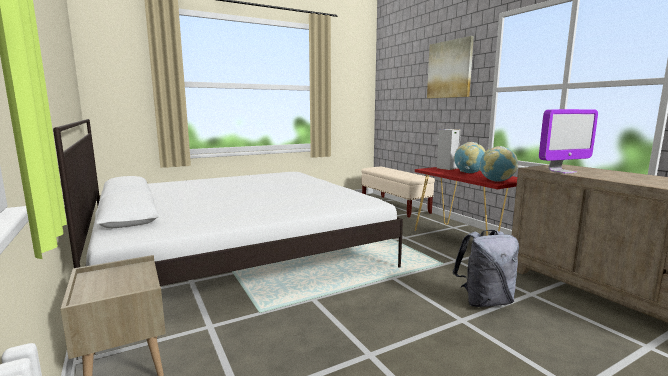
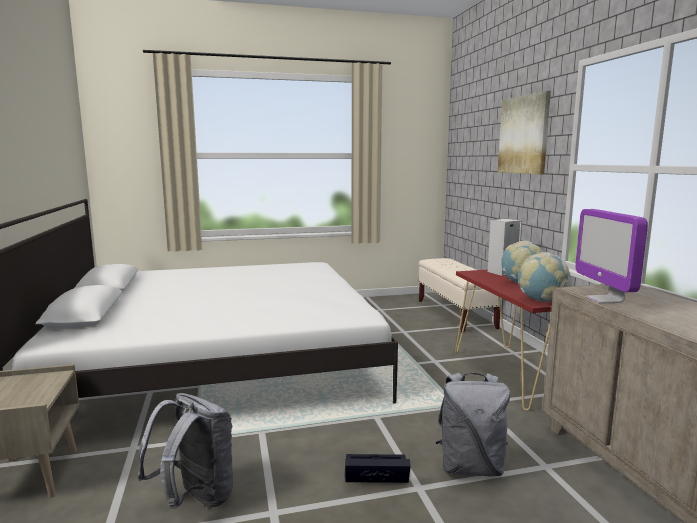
camera: 15 degrees right, 0 degrees up
monitor [539,109,598,174] -> monitor turned 90 degrees clockwise [575,209,648,303]
none -> grey backpack [138,393,233,509]
none -> black storage box [345,454,411,483]

